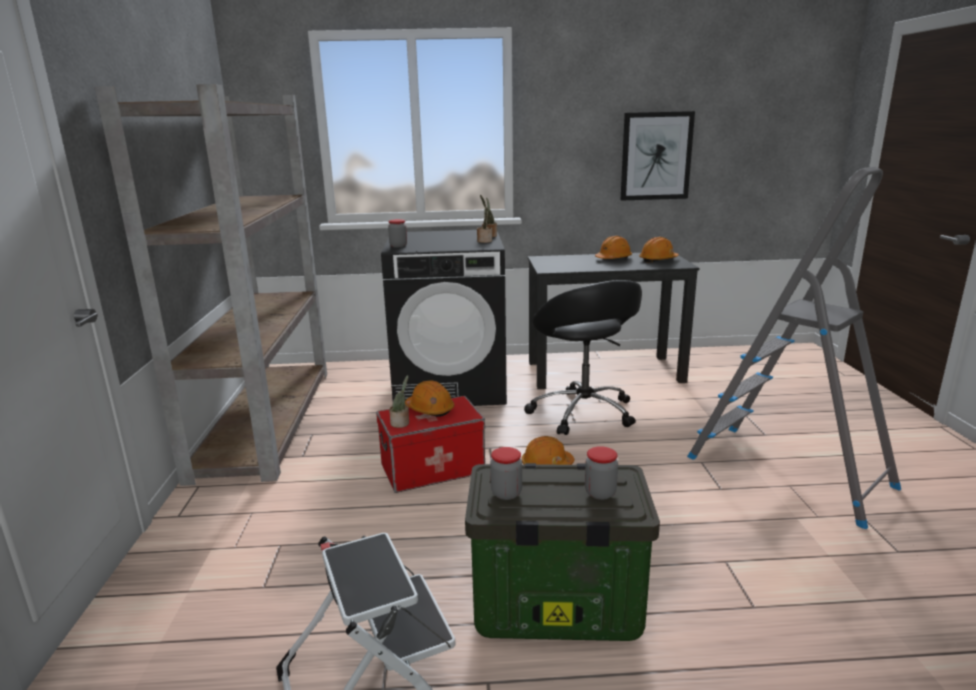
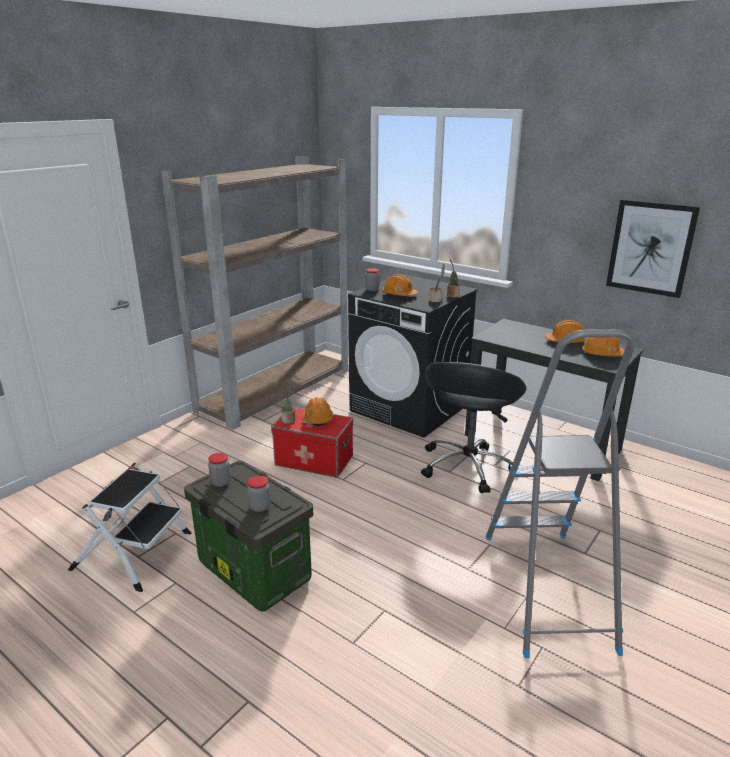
camera: 40 degrees right, 5 degrees up
orange hard hat [522,436,574,465] -> orange hard hat moved to [382,274,418,296]

